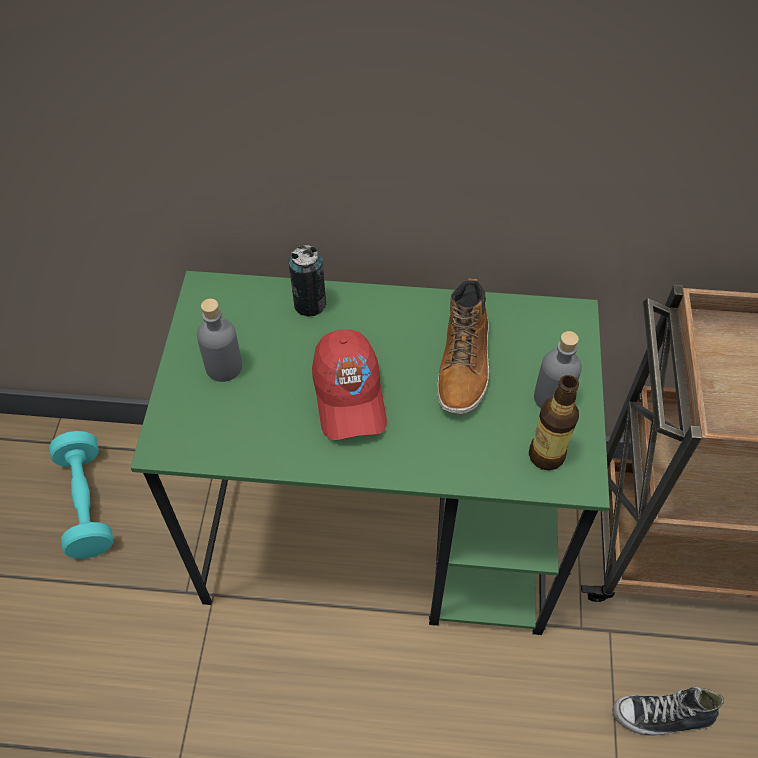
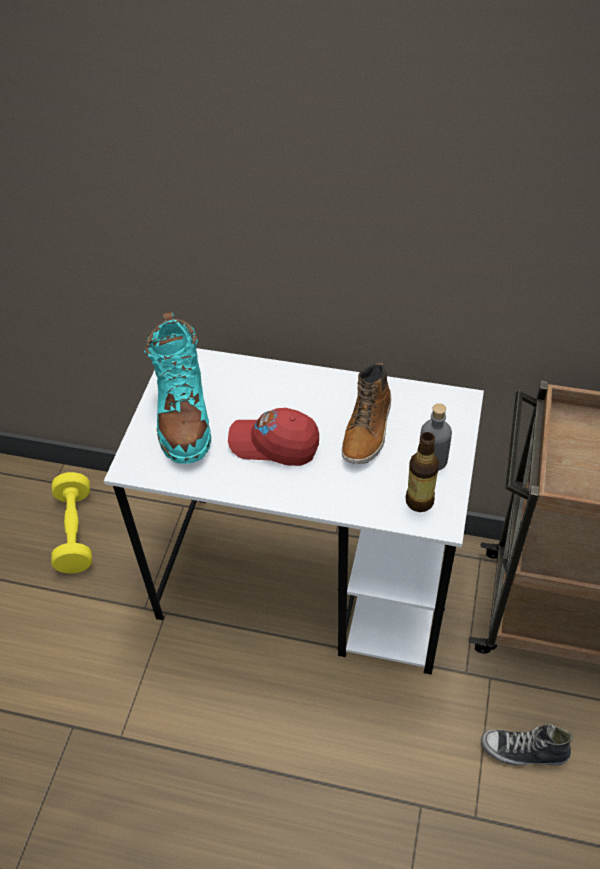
camera: 10 degrees right, 5 degrees down
turquoise dumbbell [49,431,114,559] -> yellow dumbbell [51,472,92,574]
green desk [130,271,610,635] -> white desk [104,348,484,675]
grey bottle [197,299,242,382] -> turquoise boot [144,311,211,464]
can [289,245,326,317] -> none
red cap [312,330,387,440] -> red cap turned 105 degrees clockwise [228,408,319,466]

